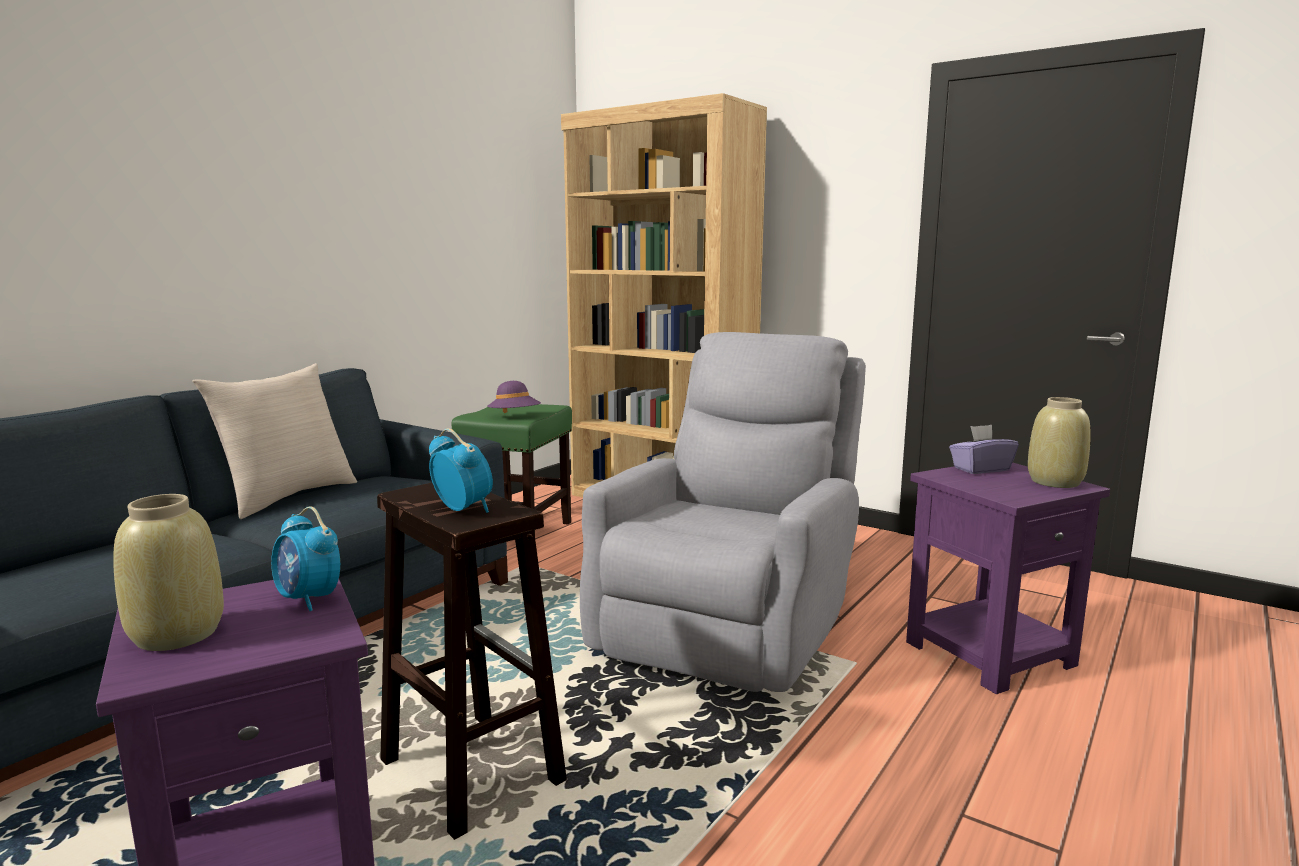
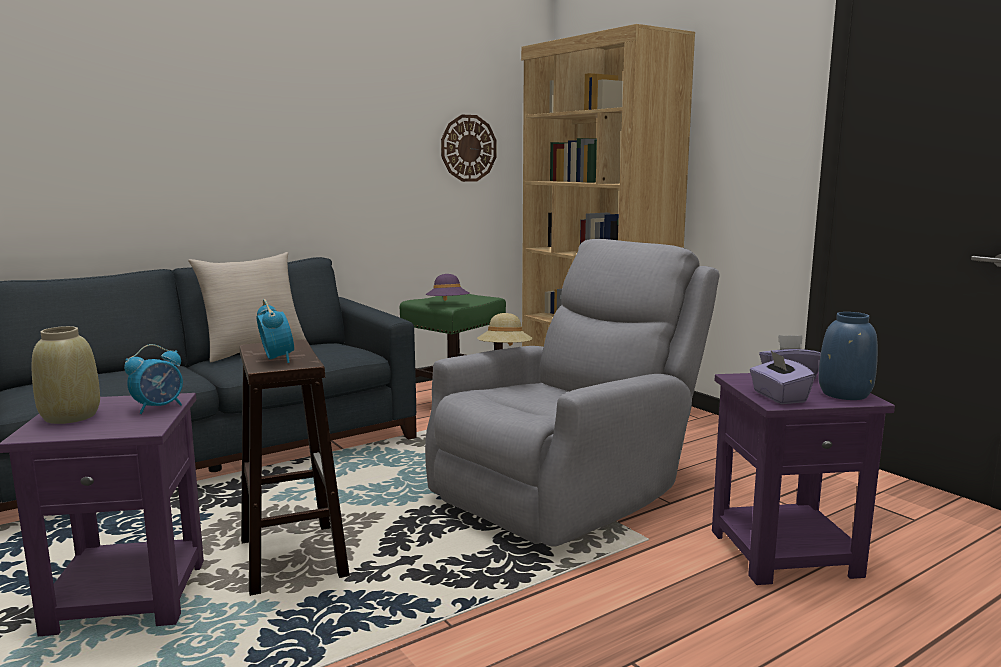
camera: 20 degrees right, 0 degrees up
alarm clock [271,506,340,611] -> alarm clock turned 105 degrees counterclockwise [124,344,183,414]
beige vase [1028,397,1091,488] -> blue vase [819,312,878,400]
none -> wall clock [441,115,496,182]
none -> beige hat [477,313,533,346]
none -> purple tissue box [750,351,815,404]

